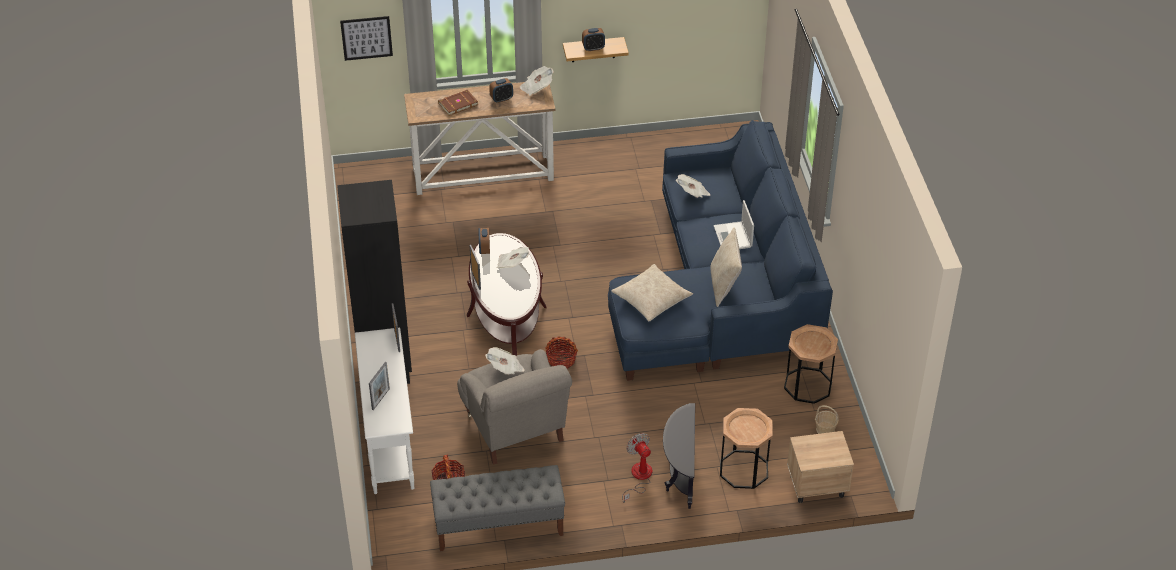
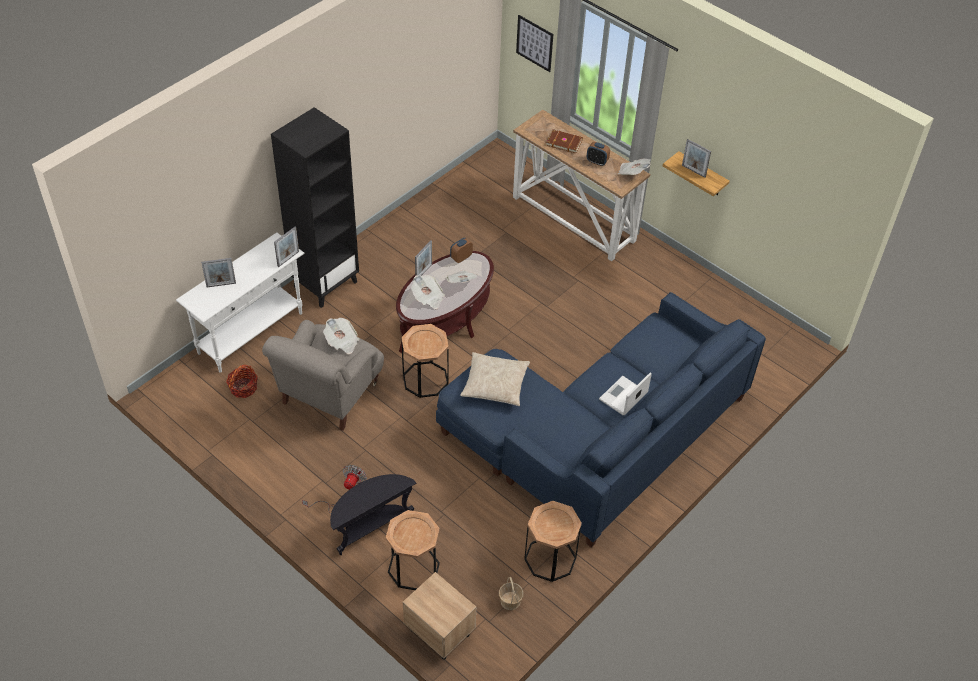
camera: 50 degrees right, 5 degrees up
grey bench [430,465,565,551] -> none
basket [545,336,578,369] -> brown side table [402,324,449,398]
alarm clock [582,28,605,51] -> picture frame [682,139,711,178]
newspaper [676,174,711,198] -> newspaper moved to [411,275,445,309]
beige pillow [710,227,742,307] -> none

